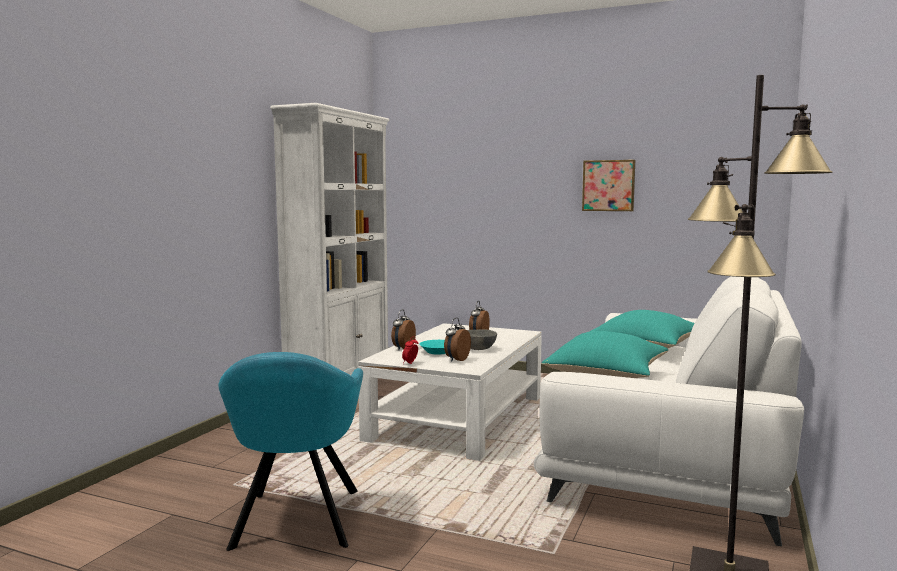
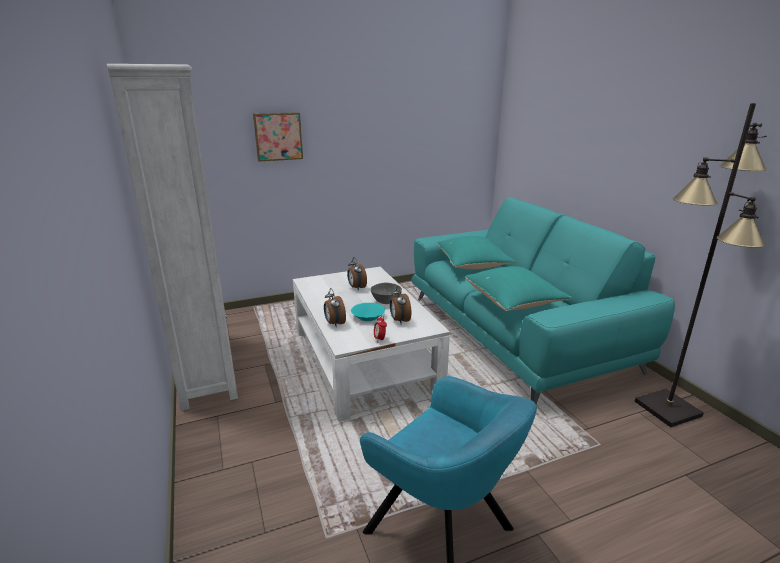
camera: 45 degrees left, 15 degrees up
white sofa [533,276,804,546] -> turquoise sofa [411,197,675,404]
picture [582,160,635,211] -> picture moved to [253,112,303,162]

